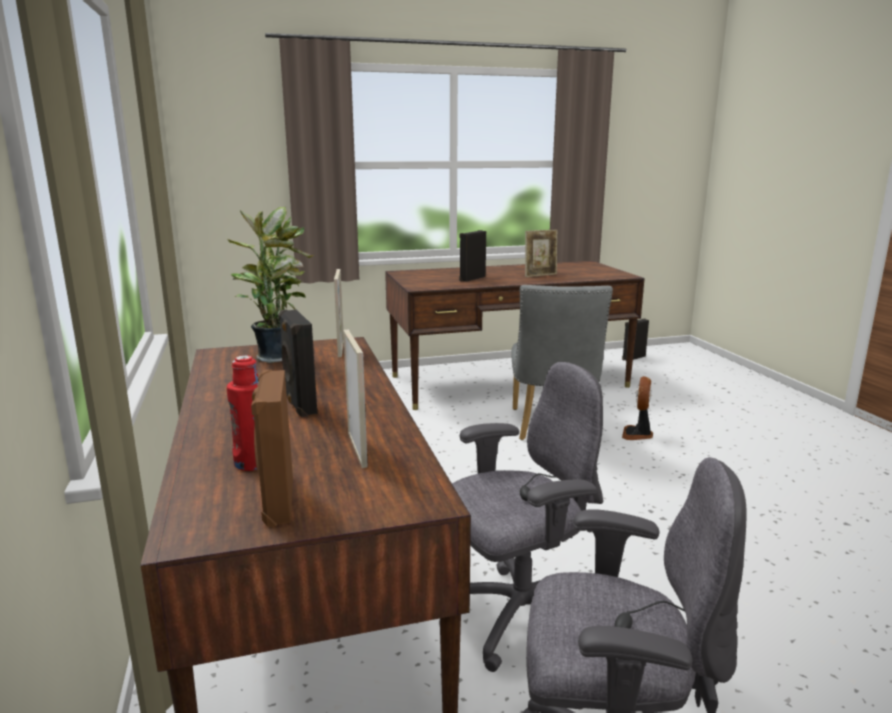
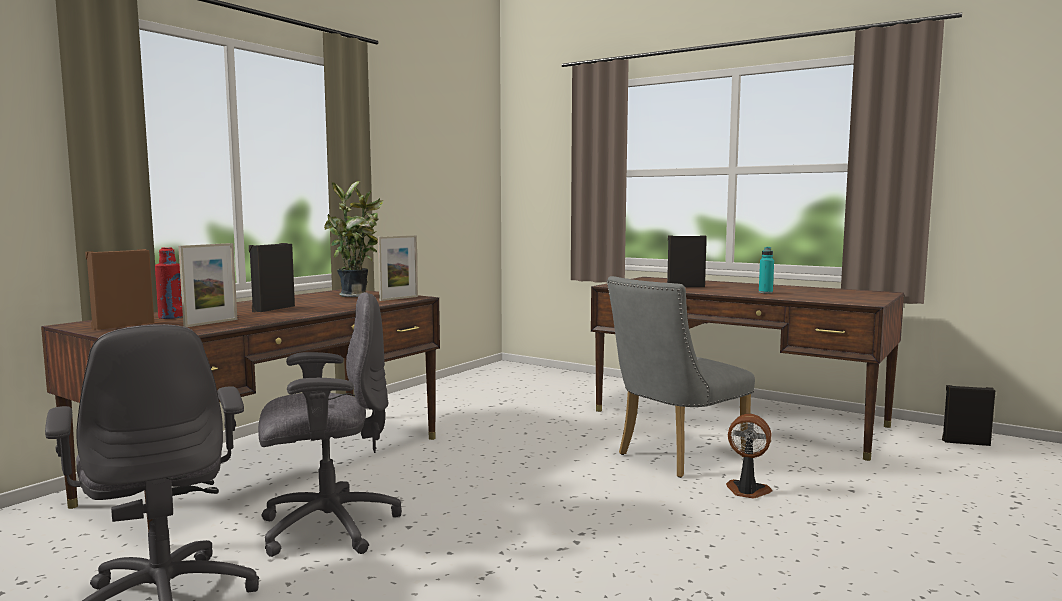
camera: 50 degrees right, 10 degrees down
grey office chair [452,362,603,672] -> grey office chair turned 45 degrees counterclockwise [258,292,402,557]
picture frame [525,230,557,277] -> turquoise bottle [759,247,774,294]
fan [622,376,653,440] -> fan turned 45 degrees clockwise [726,414,773,499]

